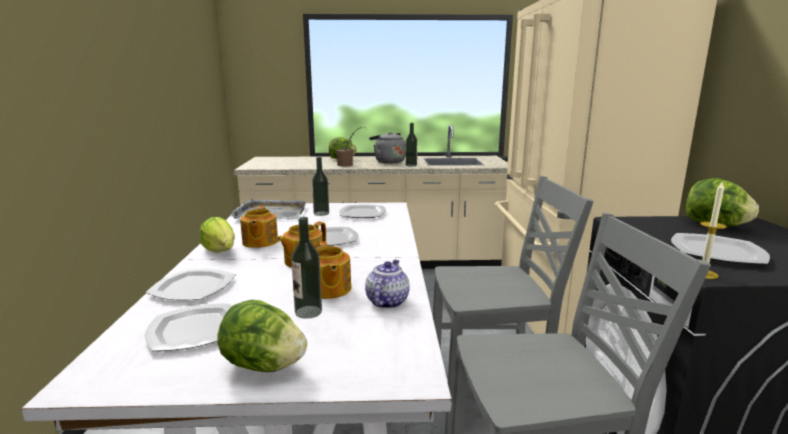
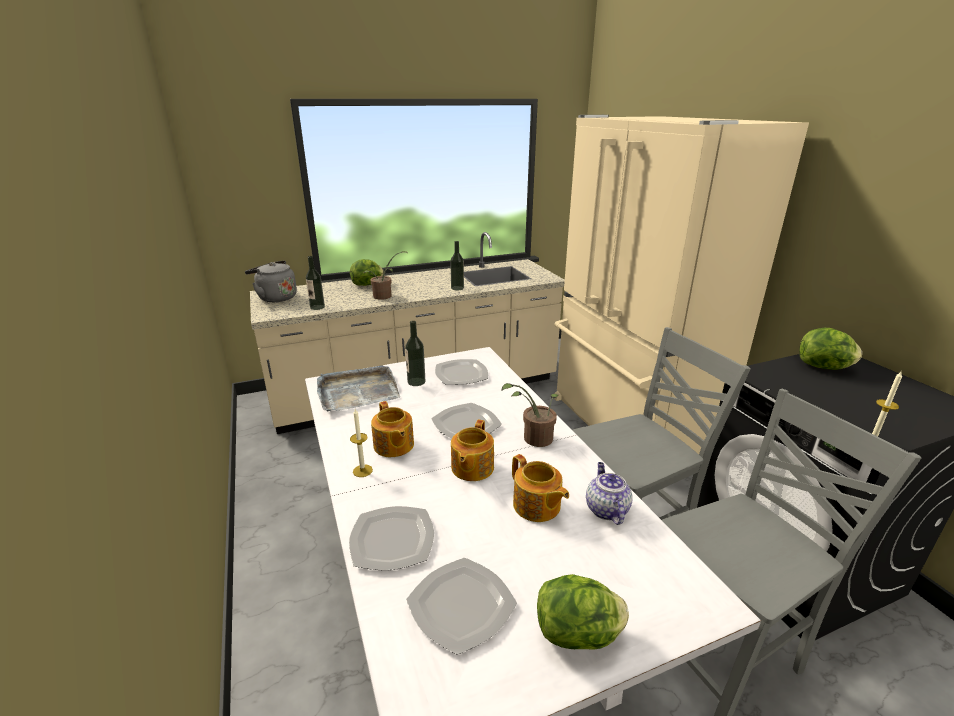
camera: 20 degrees left, 10 degrees up
lettuce [199,217,235,252] -> candle [350,409,373,477]
bottle [291,217,322,319] -> bottle moved to [306,256,325,310]
grey kettle [369,132,406,163] -> grey kettle moved to [245,260,297,302]
plate [671,233,770,264] -> none
none -> potted plant [501,383,558,447]

